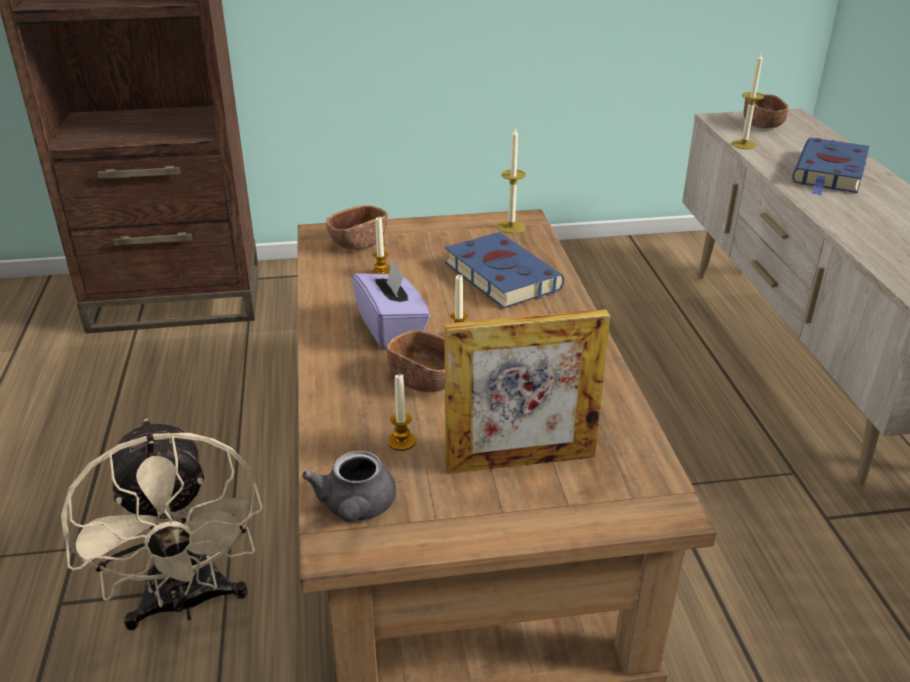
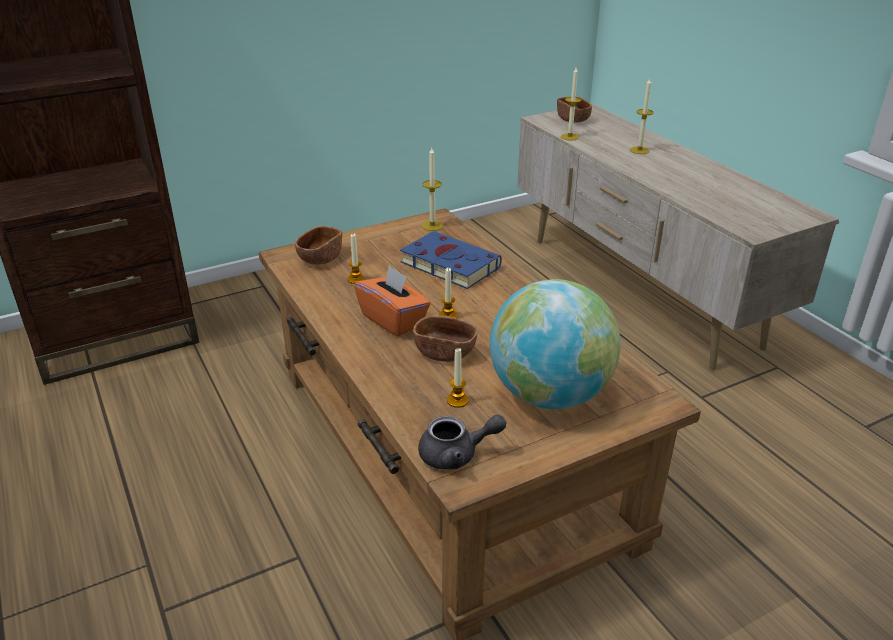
camera: 20 degrees left, 0 degrees up
beige fan [61,419,263,630] -> none
grey teapot [302,450,396,523] -> grey teapot turned 75 degrees counterclockwise [418,415,506,470]
purple tissue box [352,259,430,349] -> orange tissue box [354,265,431,336]
picture frame [444,309,610,474] -> globe [490,279,621,409]
blue book [792,137,869,196] -> candle [630,79,654,154]

